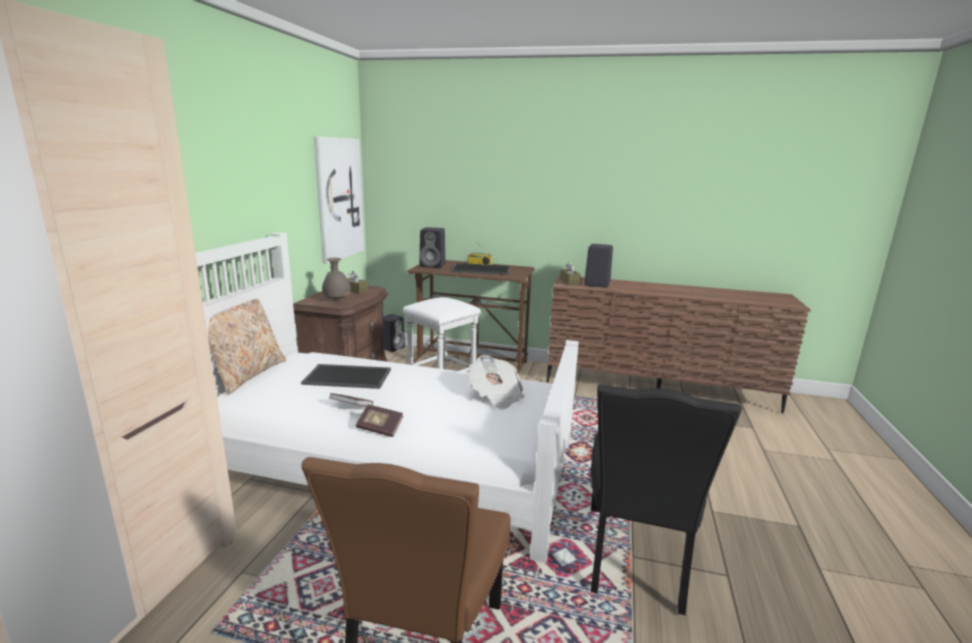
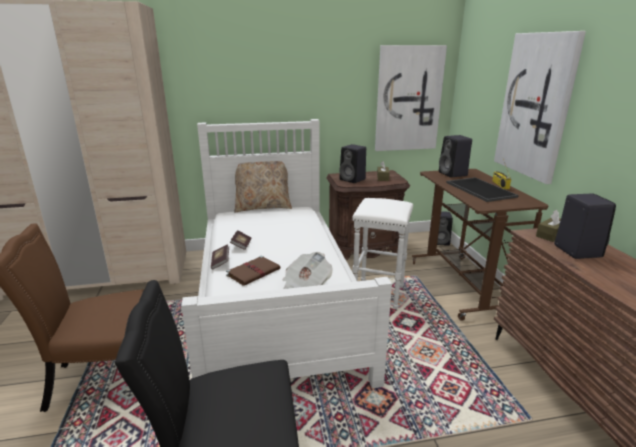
camera: 65 degrees right, 5 degrees up
tray [301,364,391,389] -> none
grey vase [322,258,351,301] -> black speaker [339,144,366,183]
none -> brown book [226,256,280,286]
none -> picture [494,31,586,184]

